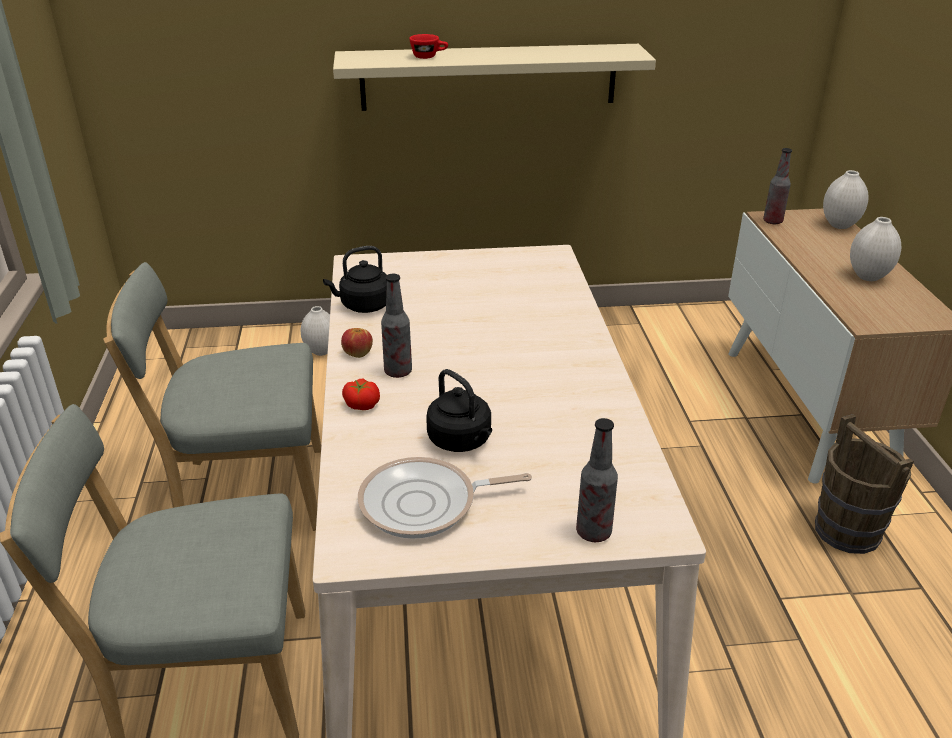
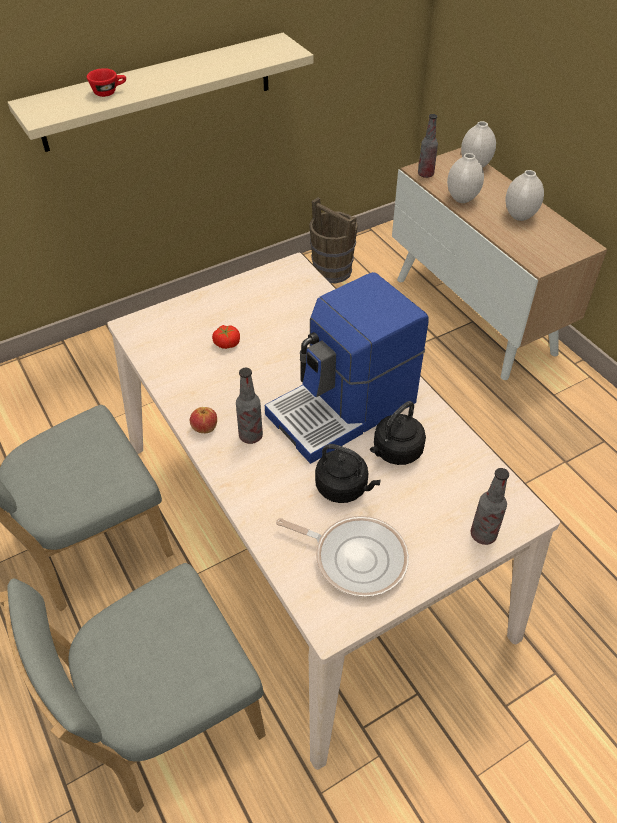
camera: 25 degrees left, 15 degrees up
white vase [301,306,330,356] -> white vase moved to [447,153,484,203]
black kettle [323,246,387,313] -> black kettle moved to [370,401,426,465]
tomato [342,378,380,410] -> tomato moved to [212,325,240,349]
frying pan [358,457,532,539] -> frying pan turned 120 degrees counterclockwise [276,516,409,597]
brown bucket [815,414,914,554] -> brown bucket moved to [309,197,358,283]
none -> coffee machine [265,272,428,464]

